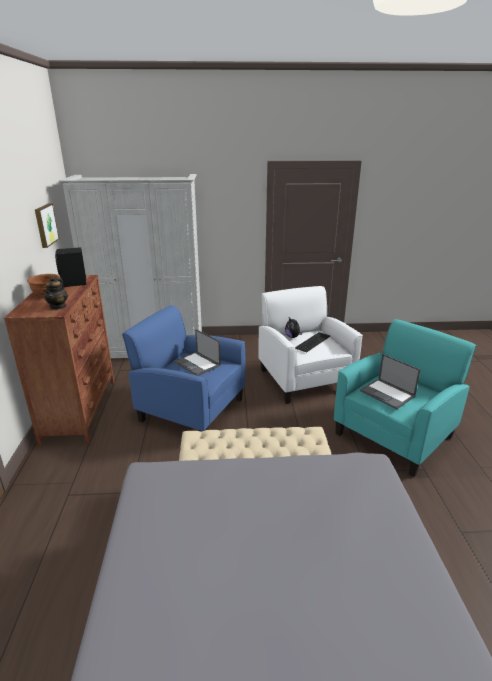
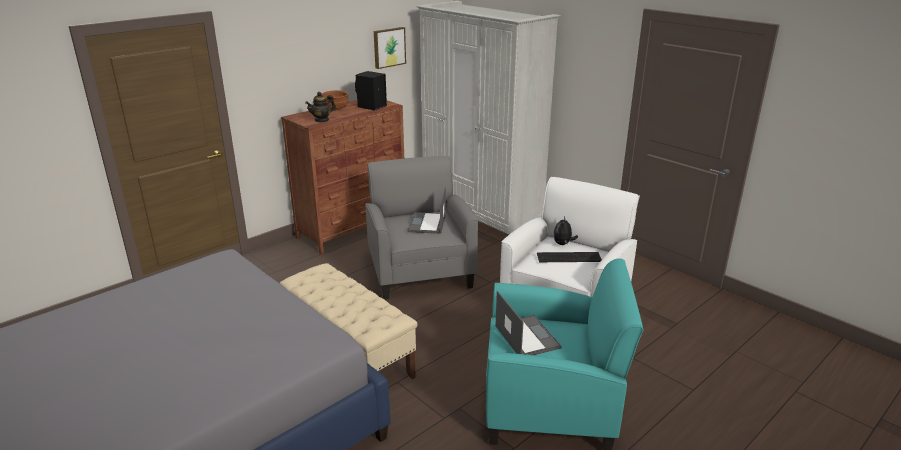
camera: 50 degrees right, 0 degrees up
blue armchair [122,305,245,432] -> grey armchair [365,156,478,300]
laptop [360,354,421,410] -> laptop turned 150 degrees clockwise [496,291,562,355]

